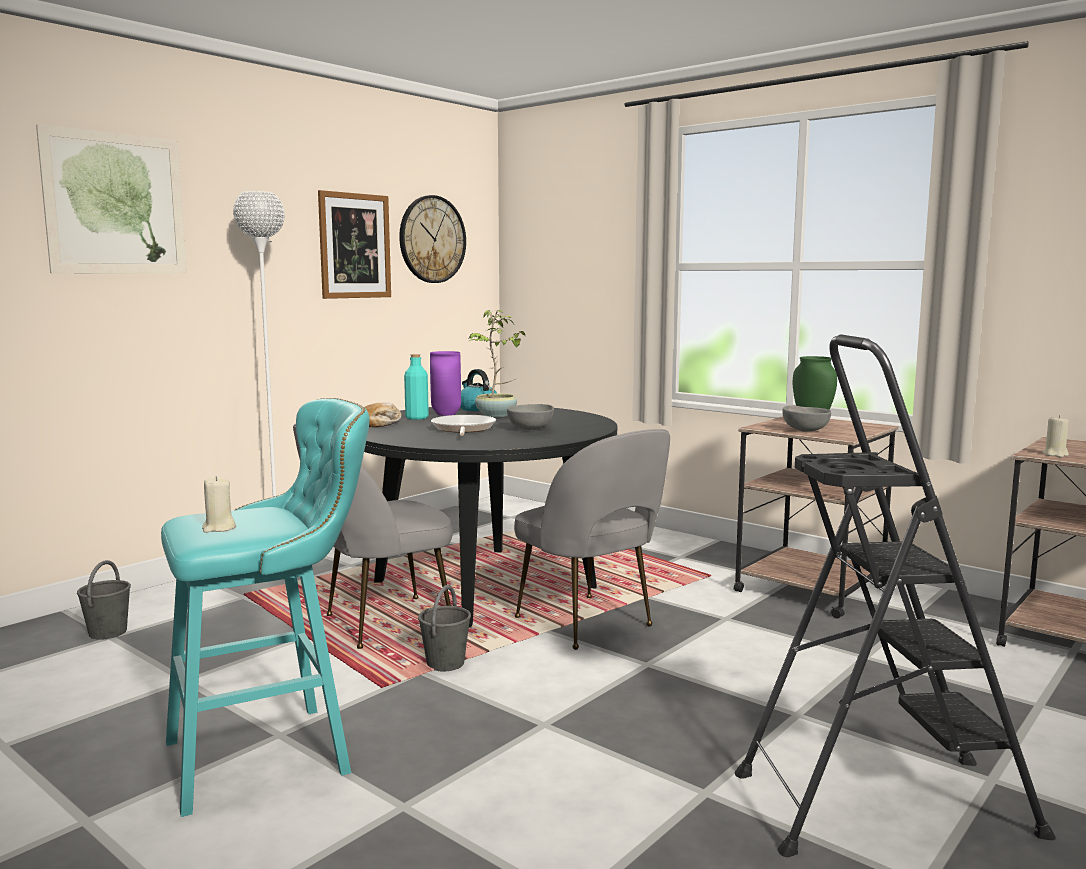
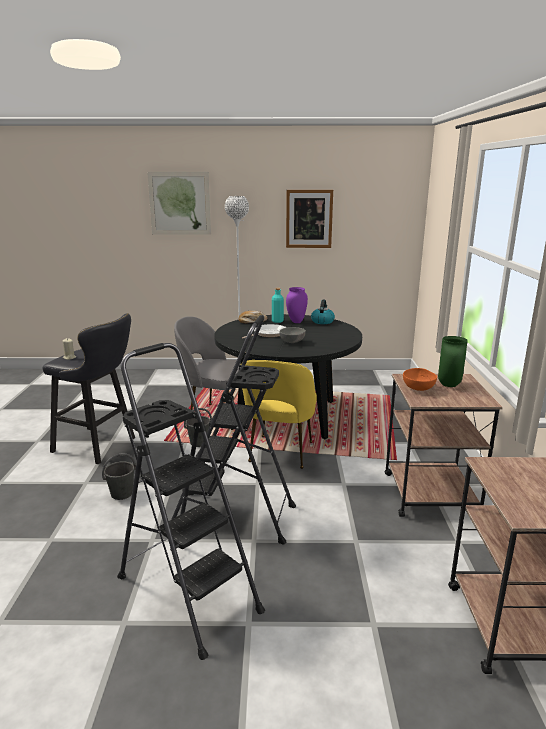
camera: 50 degrees right, 10 degrees up
grey bucket [77,560,131,640] -> grey bucket moved to [102,453,136,500]
turquoise stool [161,398,369,817] -> black stool [43,313,135,464]
wall clock [399,195,466,283] -> none
potted plant [468,310,526,417] -> none
grey chair [514,429,670,650] -> yellow chair [241,360,317,469]
grey bowl [782,405,831,432] -> orange bowl [403,368,437,391]
beige candle [1042,415,1069,457] -> none
none -> step ladder [171,315,296,544]

